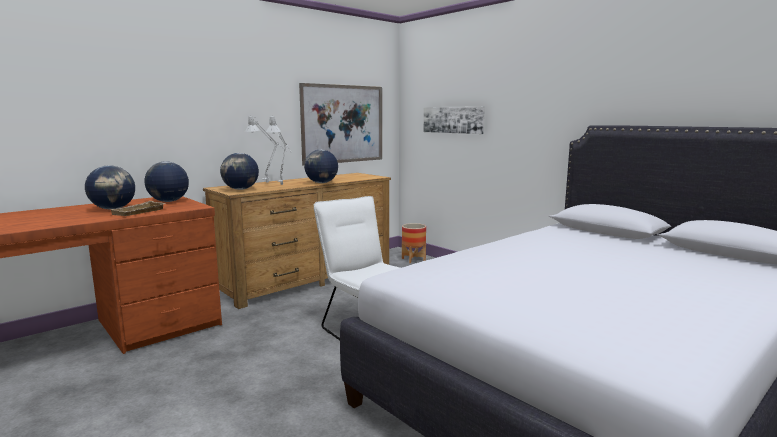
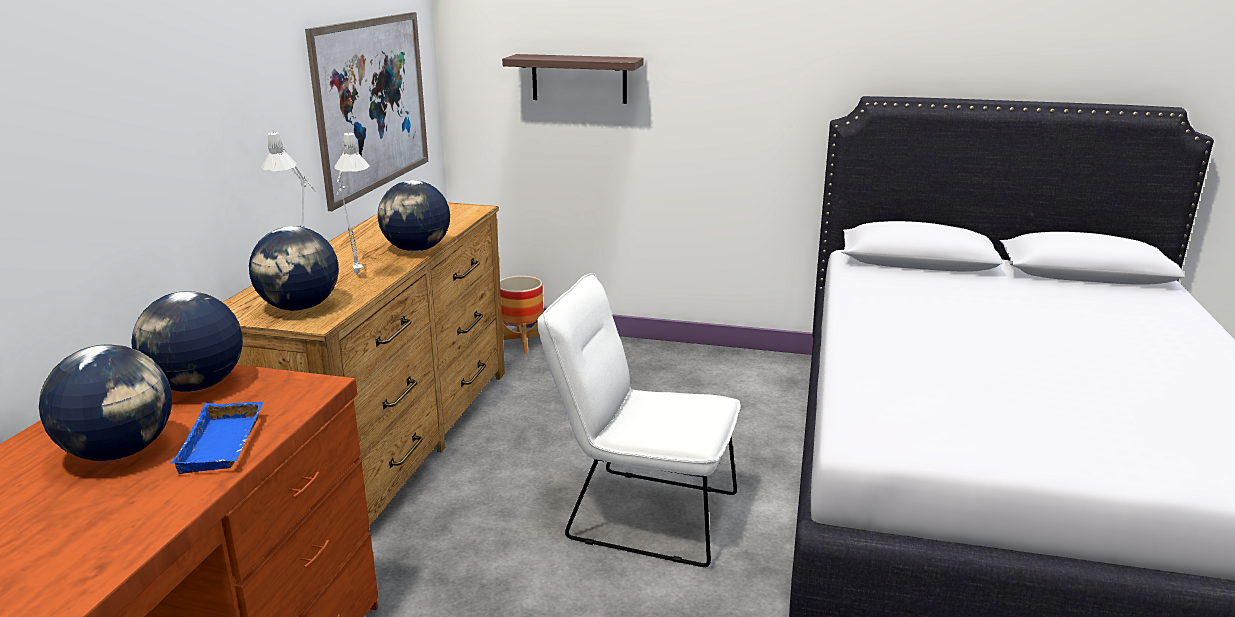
camera: 35 degrees left, 10 degrees up
beige tray [110,201,165,216] -> blue tray [170,402,263,474]
picture [424,107,485,134] -> shelf [502,54,644,104]

